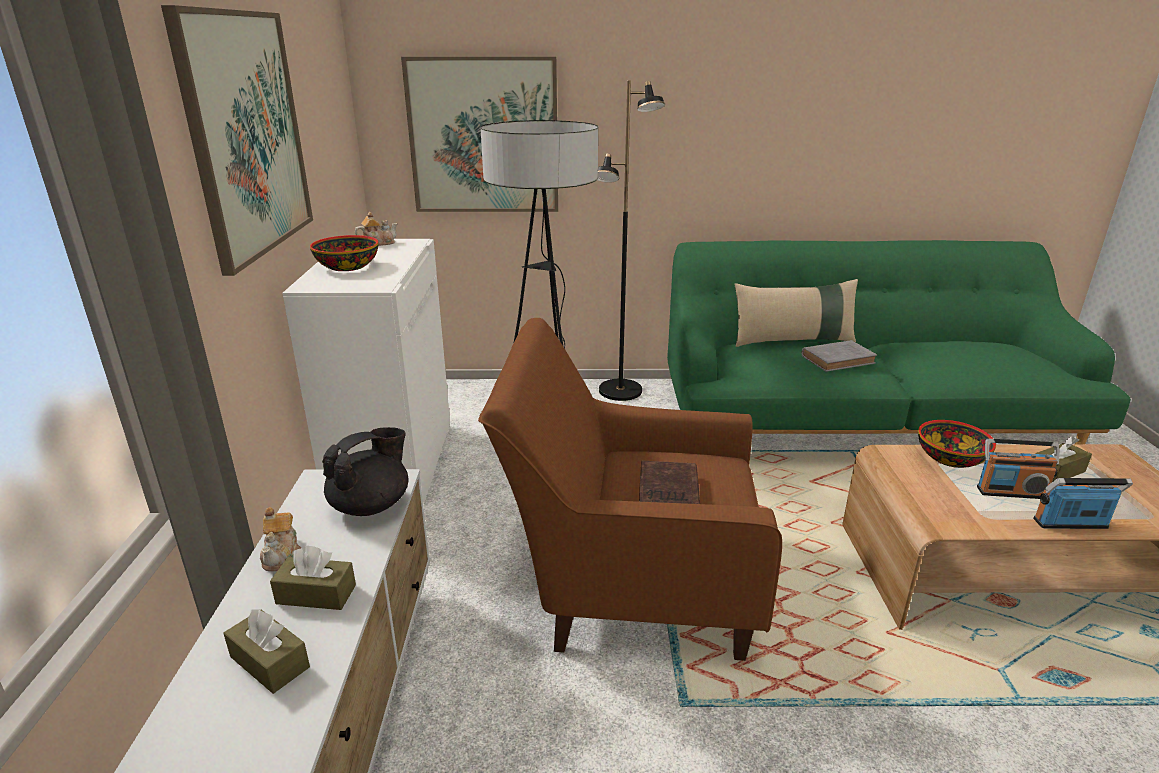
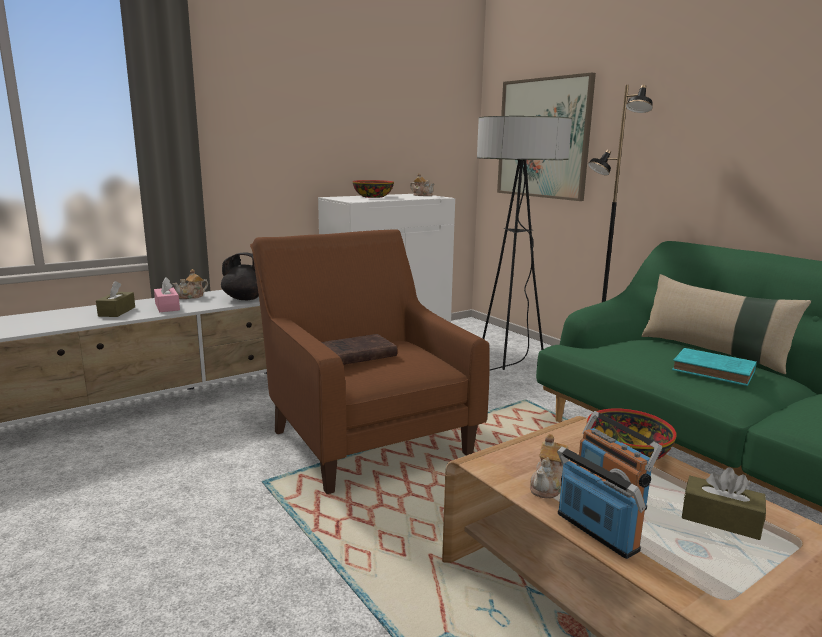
camera: 55 degrees right, 10 degrees down
picture [161,5,313,276] -> none
brown tissue box [270,546,356,610] -> pink tissue box [154,277,180,312]
grey book [802,340,877,372] -> turquoise book [672,348,757,386]
none -> teapot [530,434,568,498]

